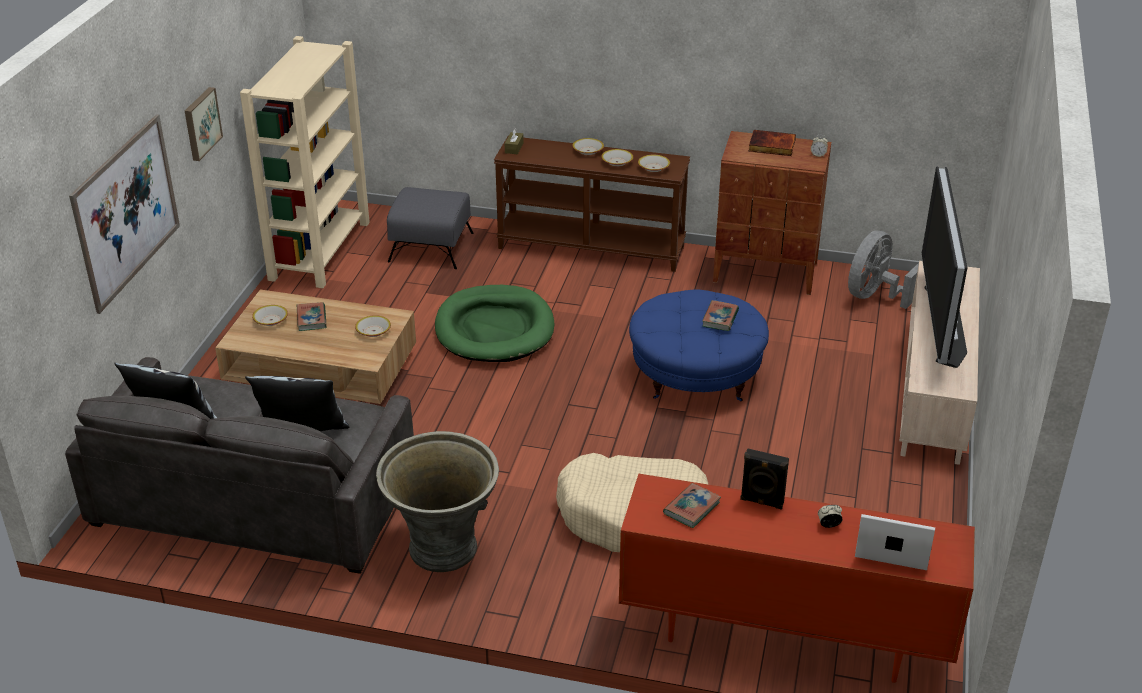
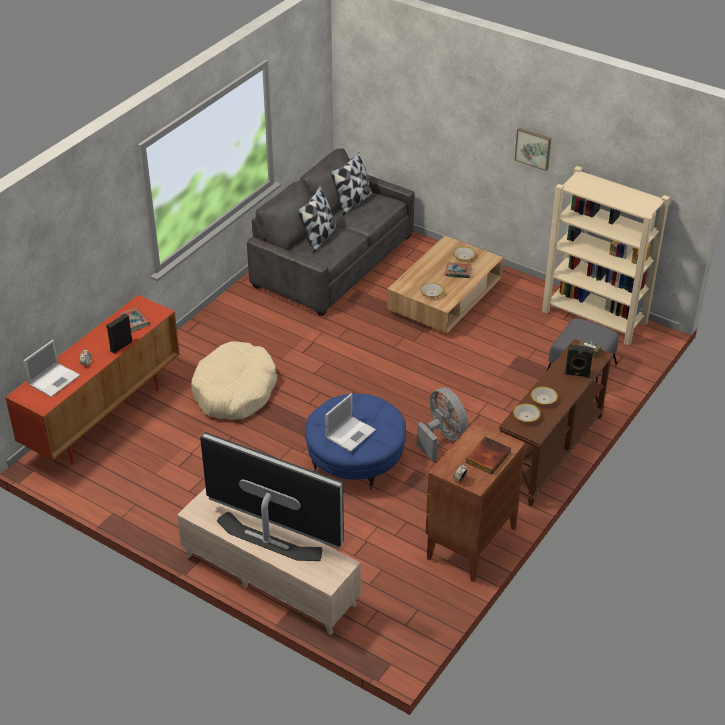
camera: 110 degrees right, 5 degrees up
picture [69,114,180,314] -> none
grey planter [376,431,499,572] -> none
green dog bed [435,285,555,362] -> none
bowl [572,138,604,155] -> none
book [702,300,739,331] -> laptop [325,394,376,452]
grey fan [848,231,919,309] -> grey fan moved to [417,388,468,461]
none -> black speaker [565,345,594,378]

